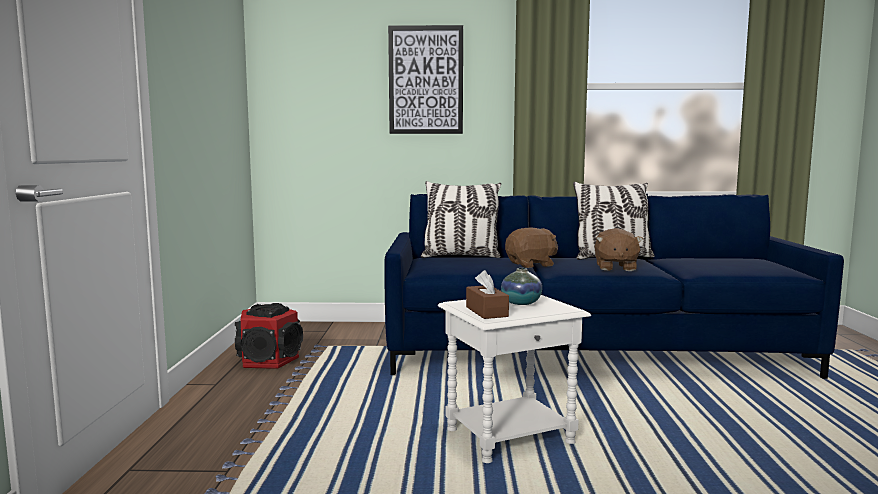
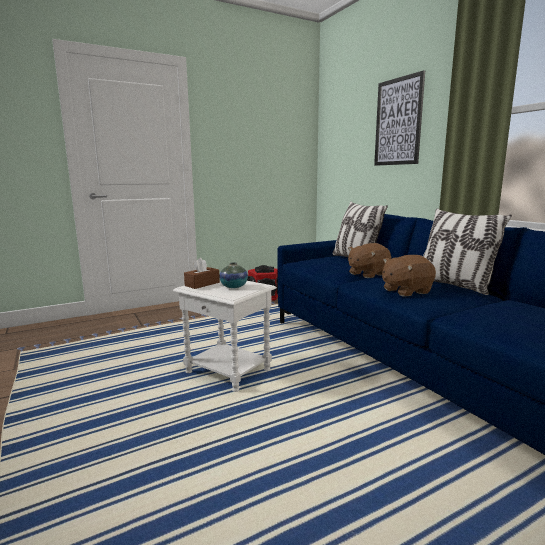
camera: 60 degrees right, 5 degrees up
brown plush toy [505,227,558,268] -> brown plush toy turned 105 degrees clockwise [348,243,391,278]

